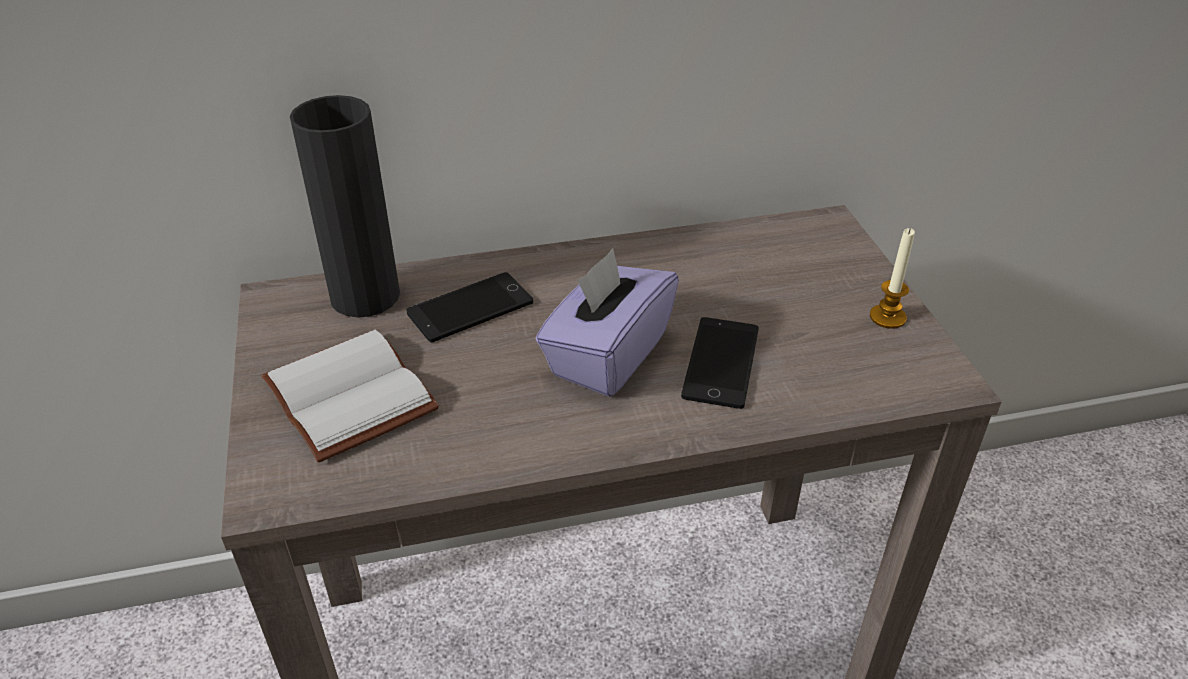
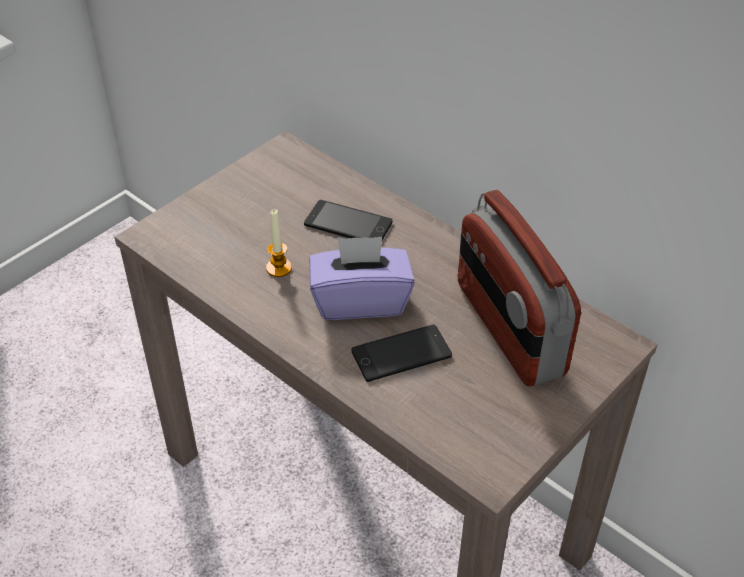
camera: 55 degrees right, 5 degrees up
white book [261,329,439,462] -> none
black vase [290,95,400,318] -> none
candle [870,228,915,329] -> candle moved to [266,209,292,277]
none -> radio [458,190,581,386]

